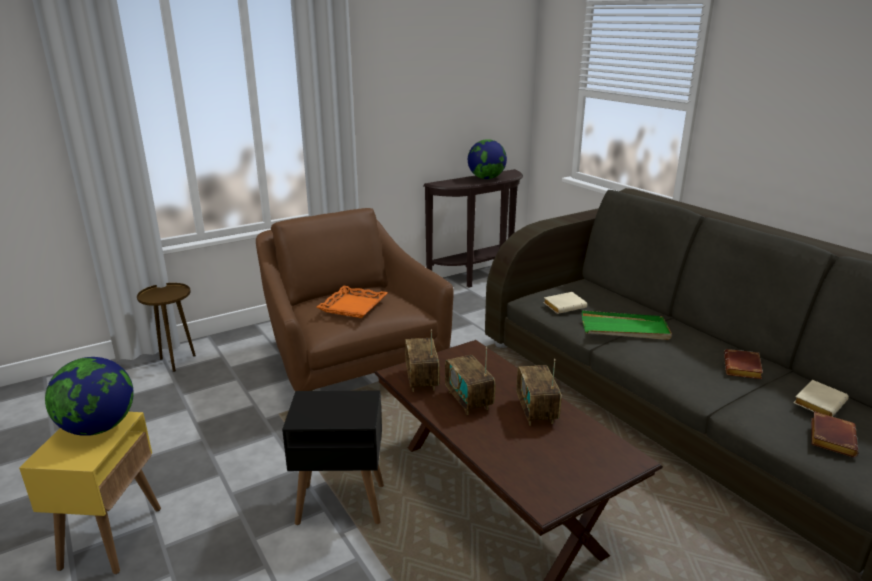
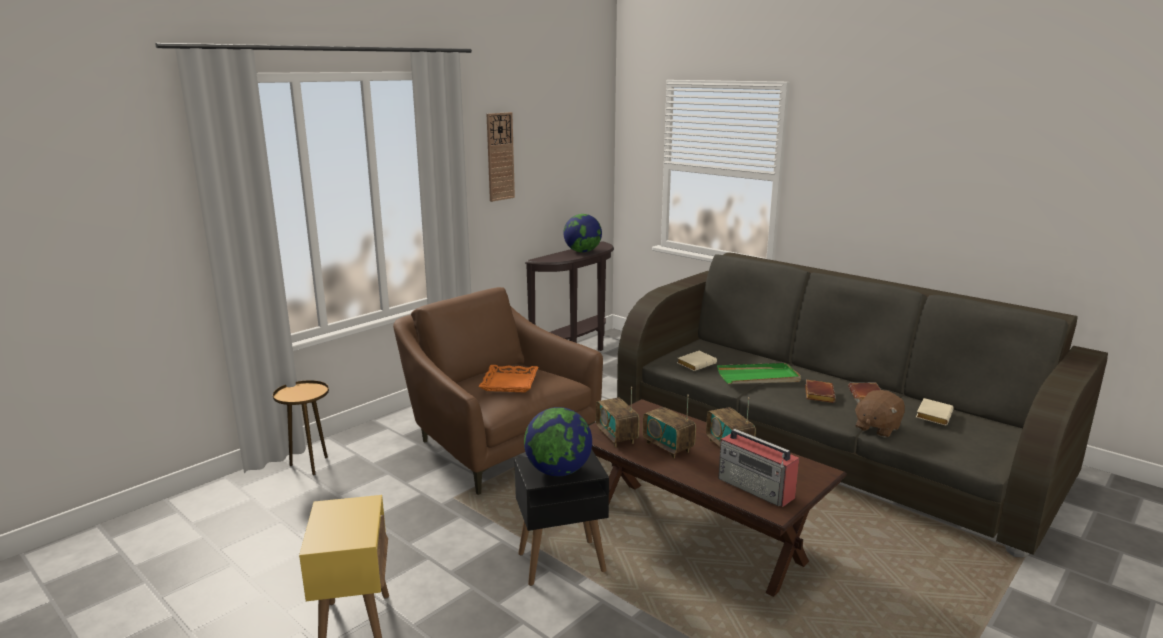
camera: 15 degrees left, 5 degrees down
globe [45,357,134,436] -> globe moved to [524,407,592,476]
brown book [811,412,858,457] -> brown book moved to [805,380,836,403]
none -> wall clock [487,112,515,202]
none -> radio [718,429,799,507]
none -> brown plush toy [855,390,905,437]

